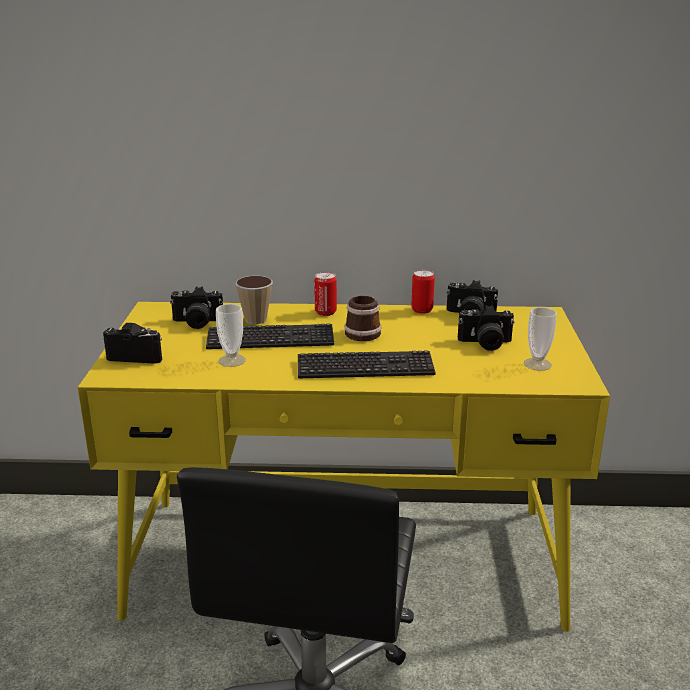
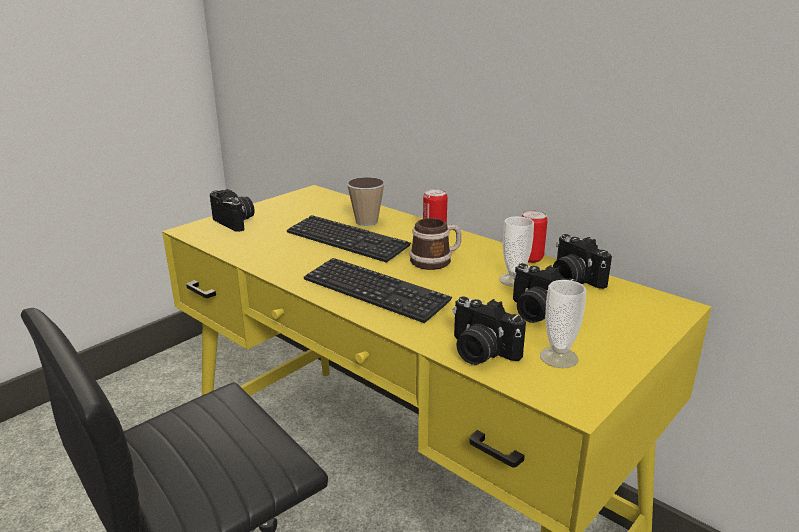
camera: 40 degrees right, 0 degrees up
camera [170,286,223,329] -> camera moved to [452,296,526,365]
cup [216,304,246,367] -> cup moved to [499,216,534,287]

